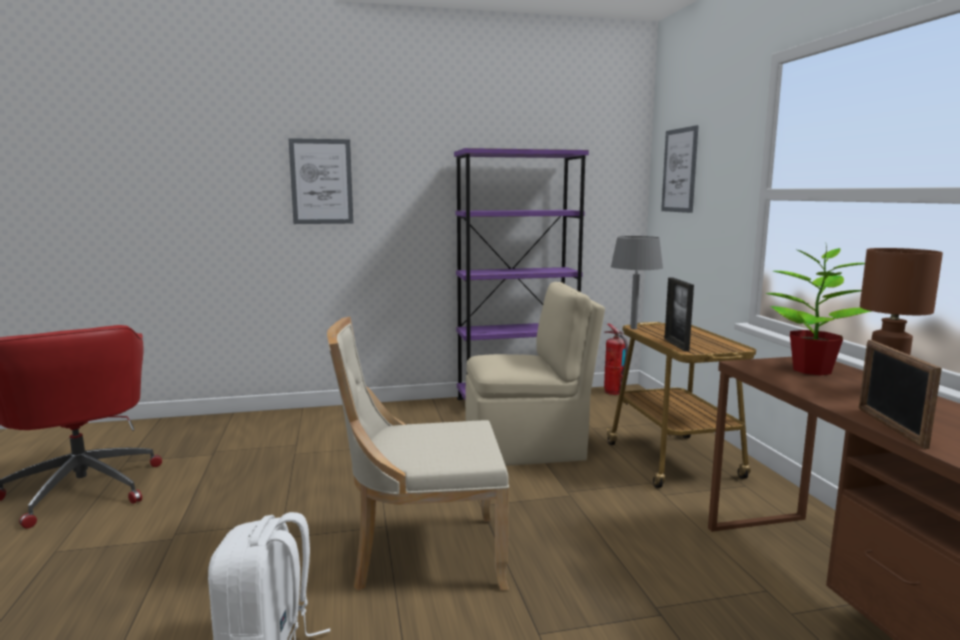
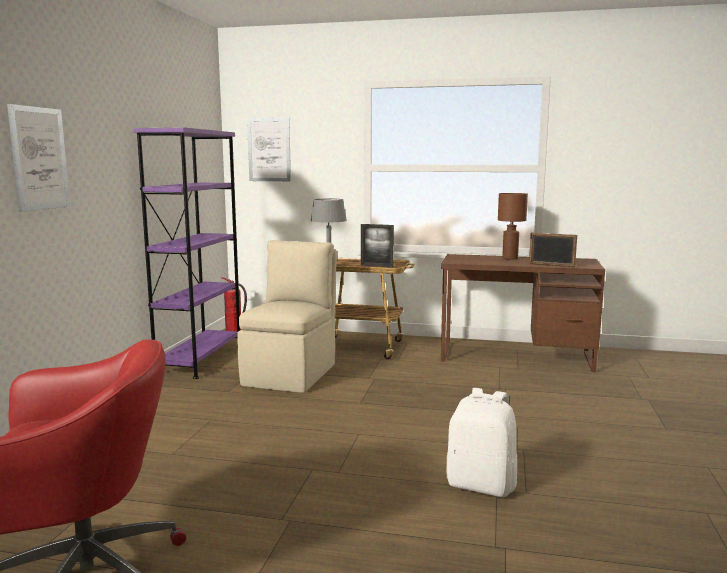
camera: 65 degrees left, 0 degrees up
beige chair [327,317,509,590] -> none
potted plant [765,242,871,375] -> none

